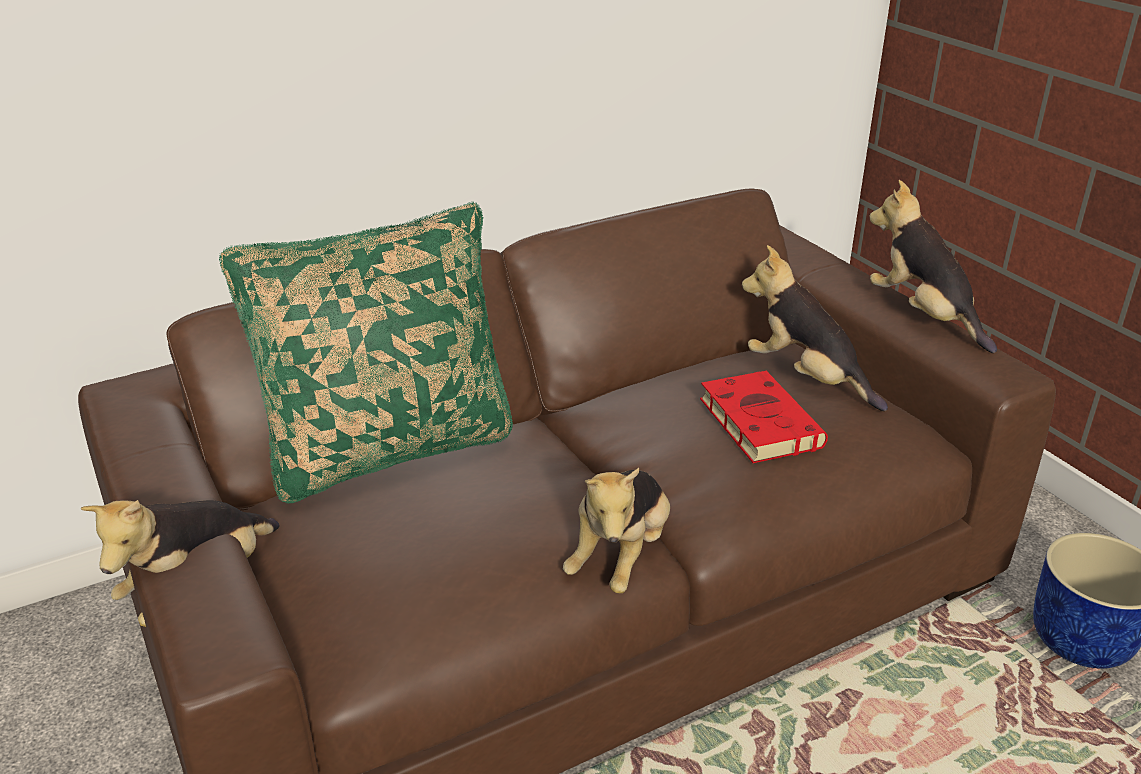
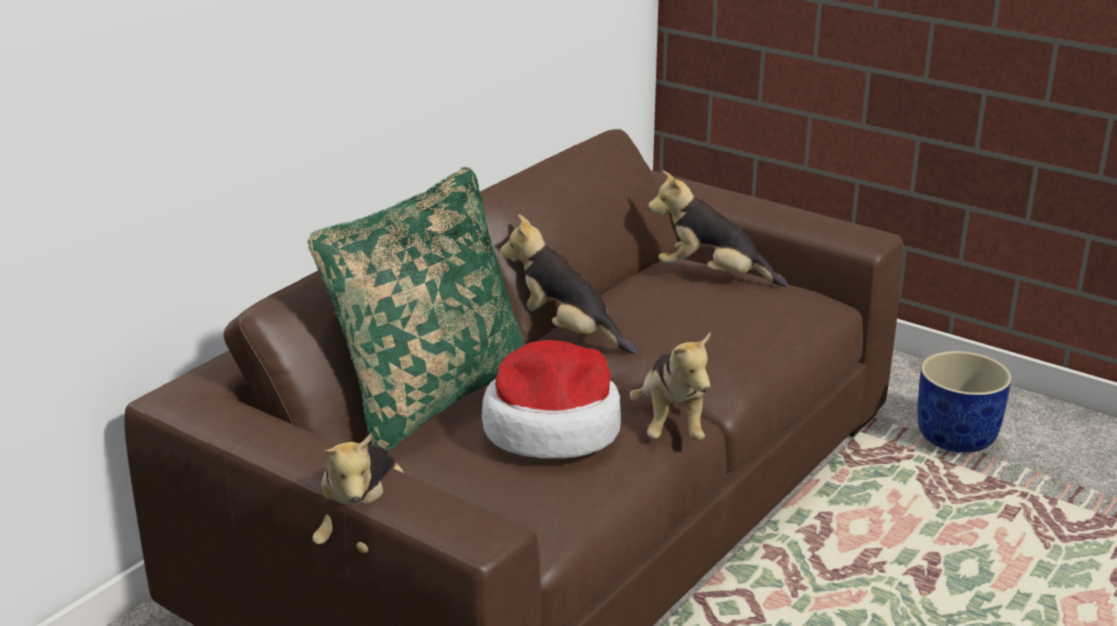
camera: 25 degrees left, 5 degrees down
red book [700,371,828,463] -> none
plush toy [869,180,997,353] -> plush toy moved to [500,214,637,354]
none -> hat [482,340,621,459]

